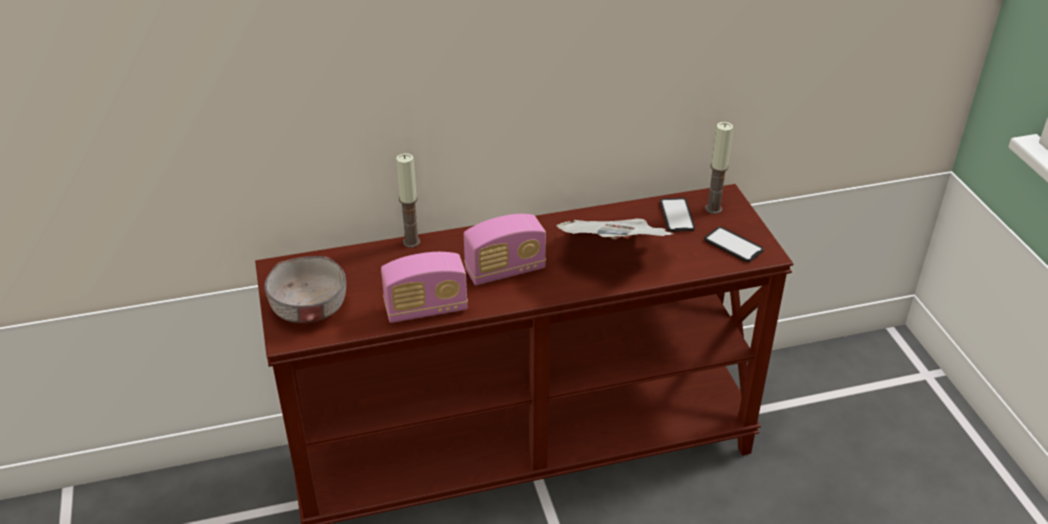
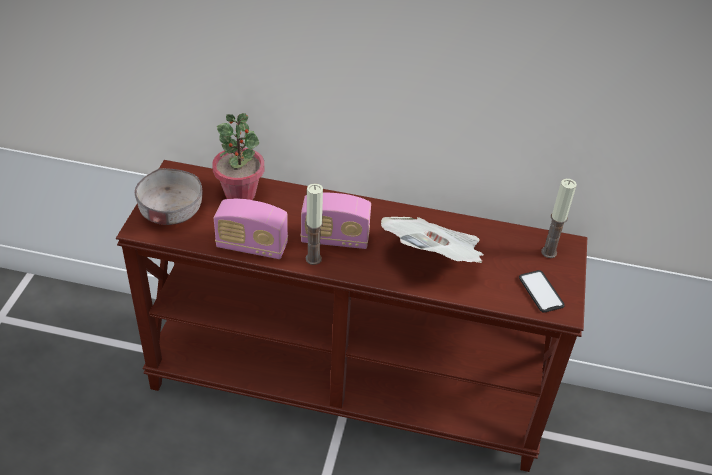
camera: 25 degrees right, 5 degrees up
candle [396,153,420,248] -> candle moved to [306,183,323,265]
phone [660,198,695,232] -> none
none -> potted plant [212,113,264,200]

